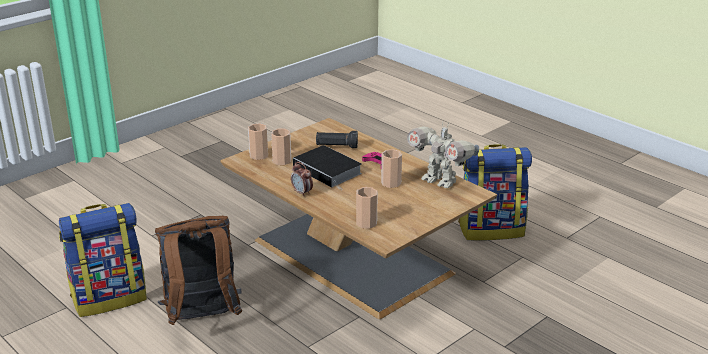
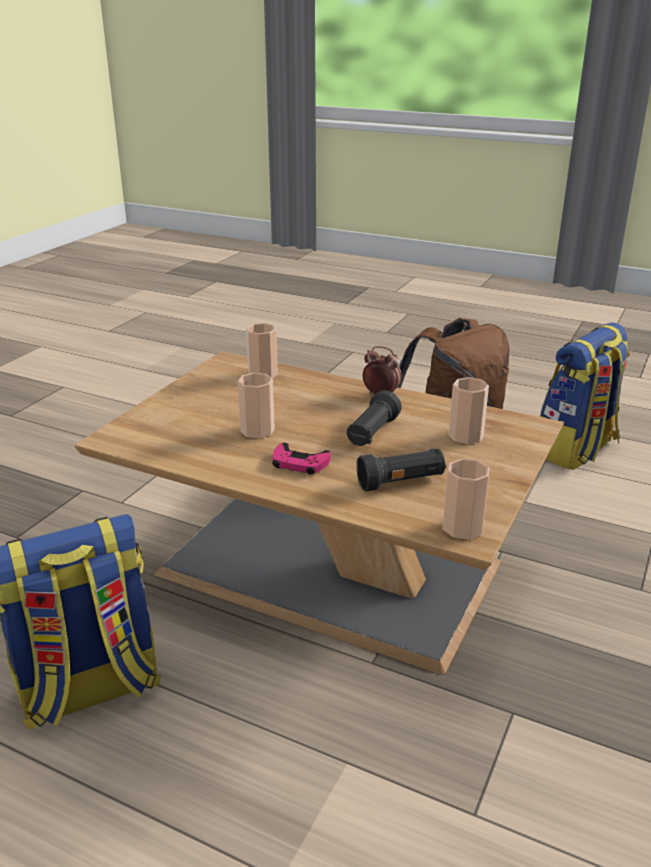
camera: 160 degrees right, 0 degrees up
cup [248,123,268,160] -> cup moved to [443,458,489,540]
book [293,145,362,191] -> black flashlight [347,390,402,446]
toy robot [407,123,479,188] -> none

